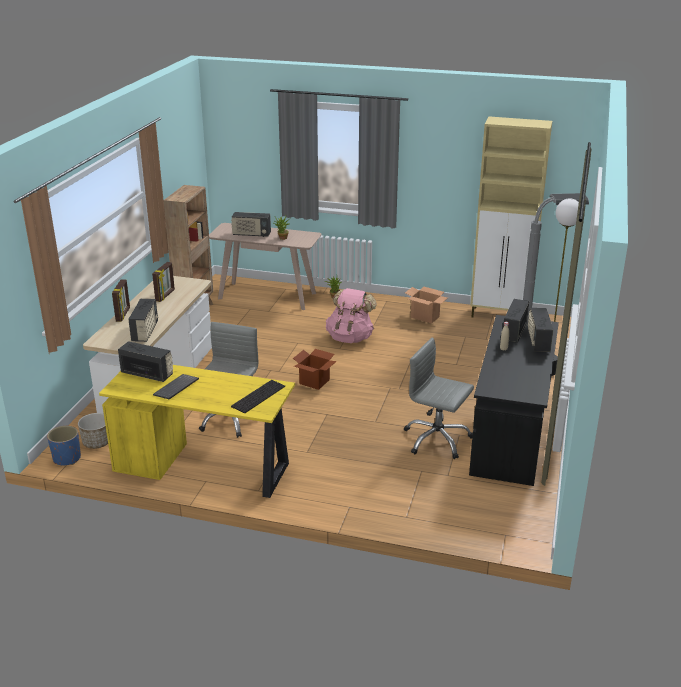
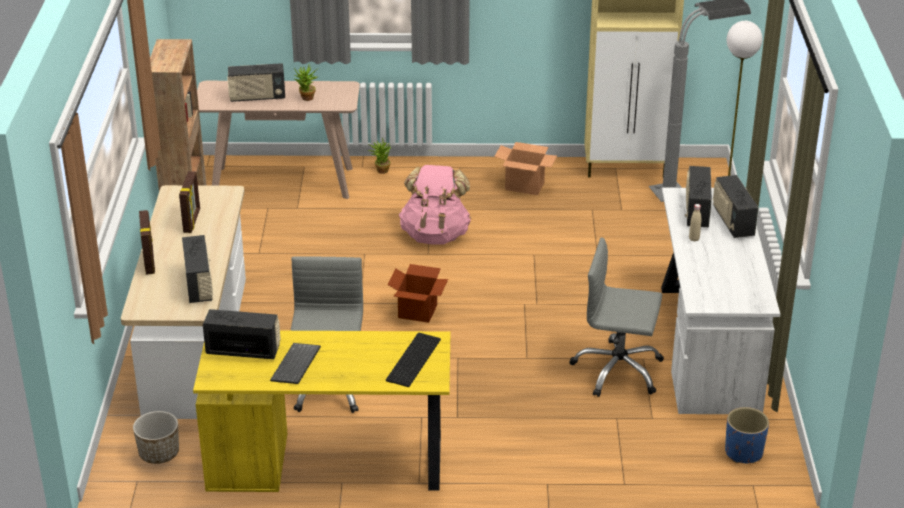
camera: 15 degrees left, 5 degrees up
blue planter [47,426,81,465] -> blue planter moved to [725,407,769,463]
black desk [469,315,559,486] -> white desk [661,188,780,414]

